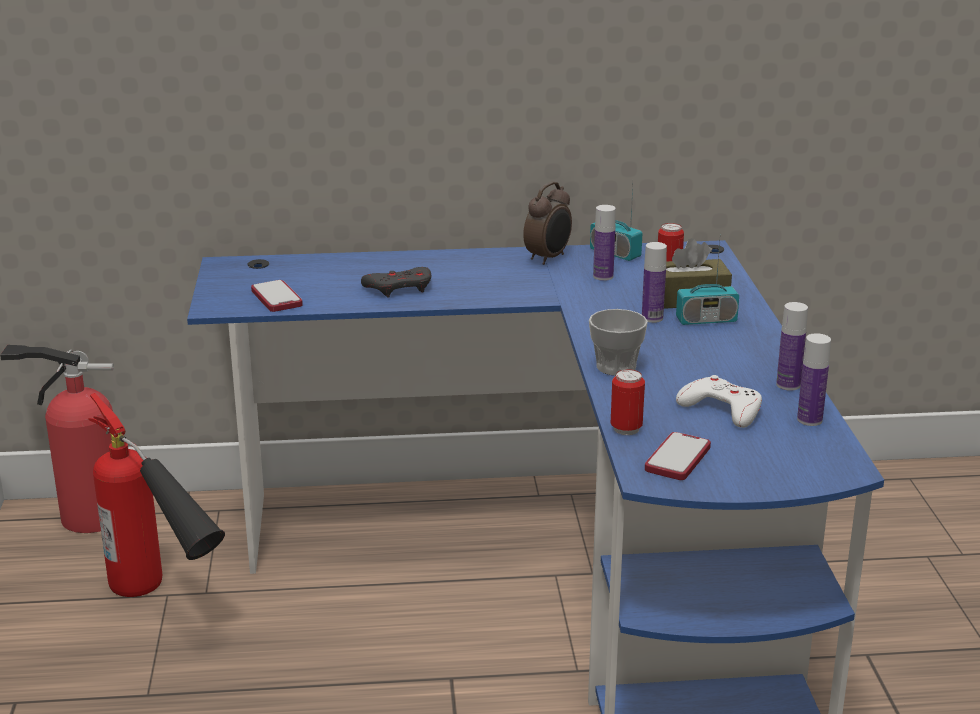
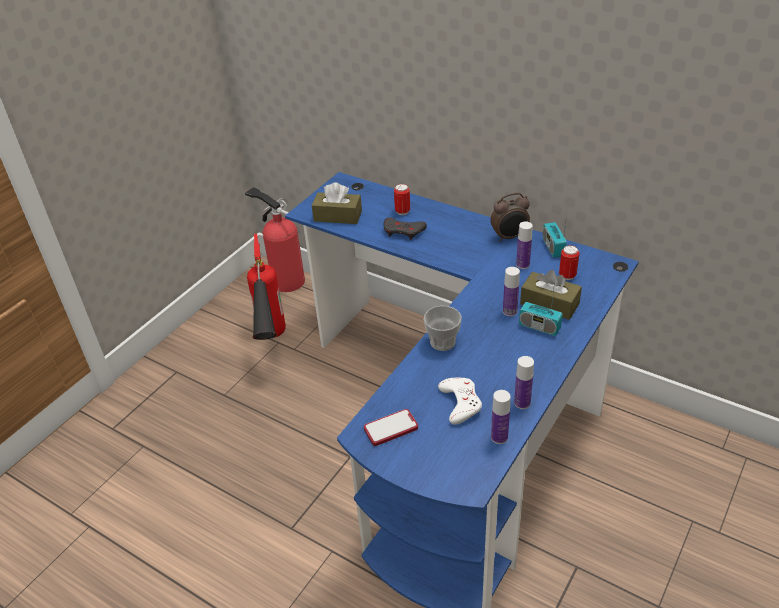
camera: 40 degrees right, 15 degrees up
phone [251,280,303,312] -> brown tissue box [312,182,362,224]
can [611,369,645,435] -> can moved to [394,184,410,215]

